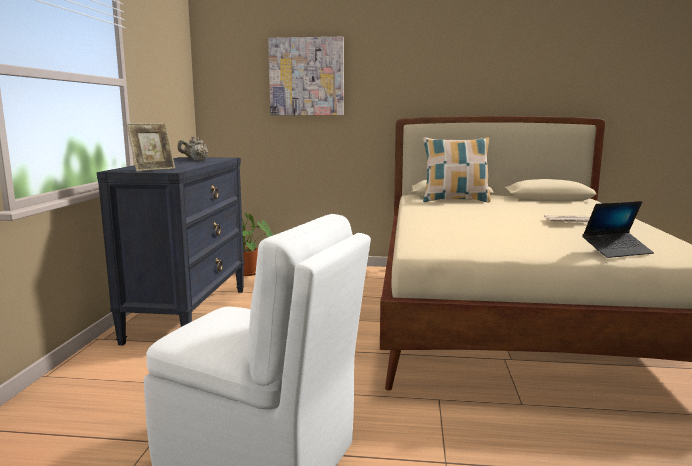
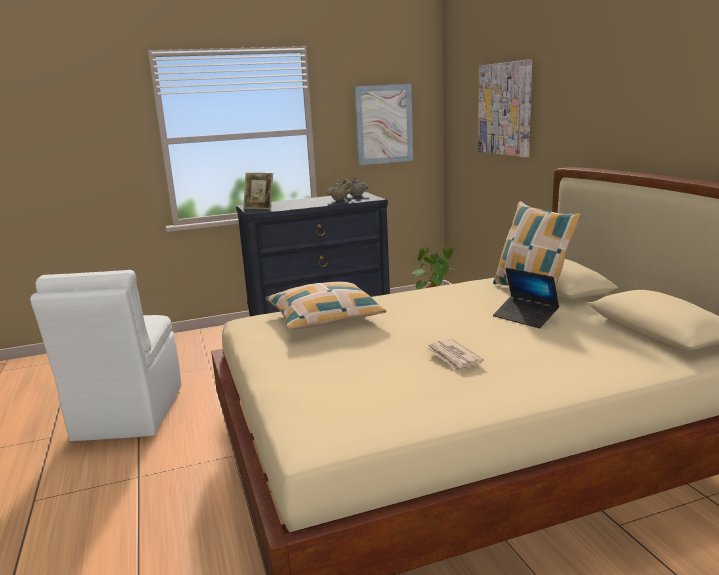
camera: 65 degrees right, 5 degrees up
laptop [582,201,654,258] -> laptop moved to [493,268,559,328]
none -> pillow [266,282,387,329]
none -> picture [355,84,413,165]

